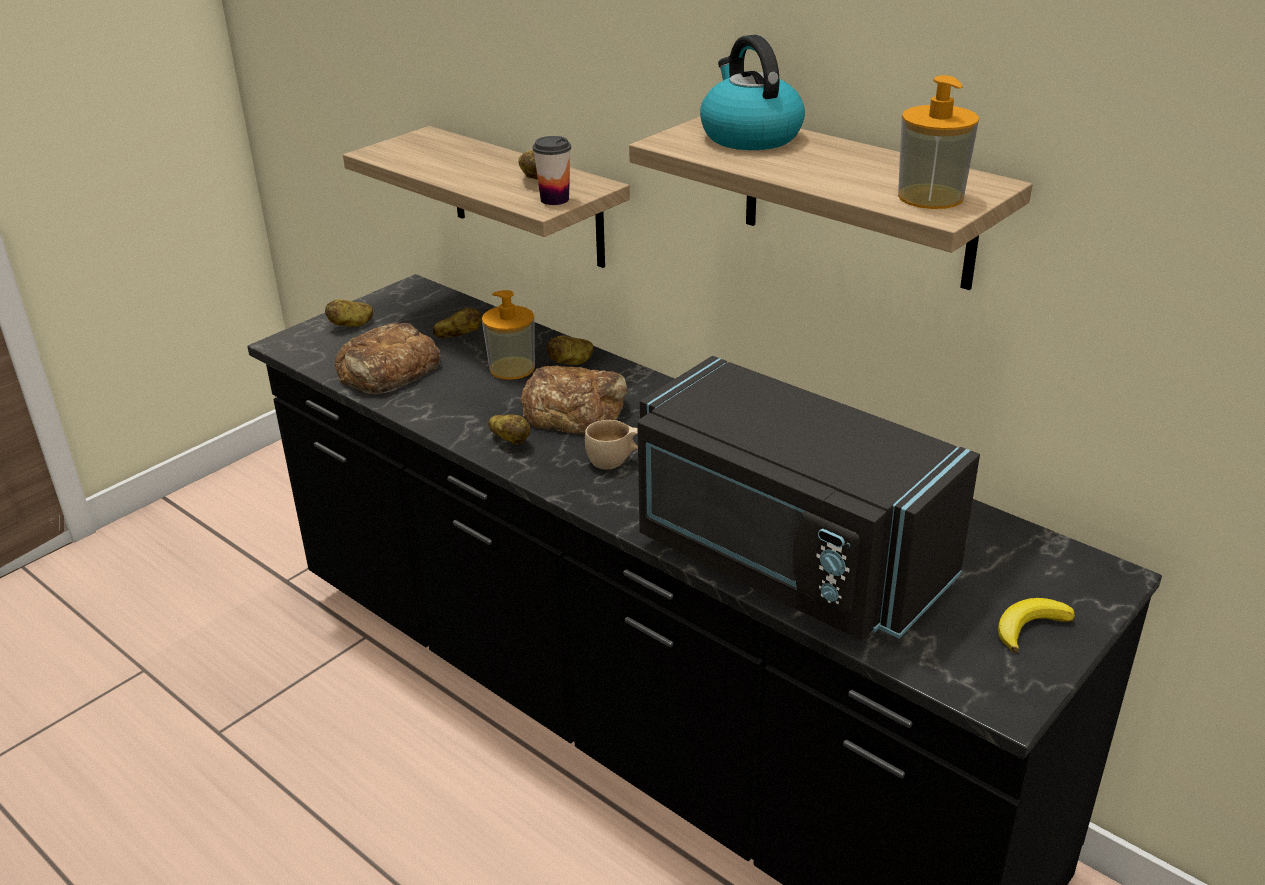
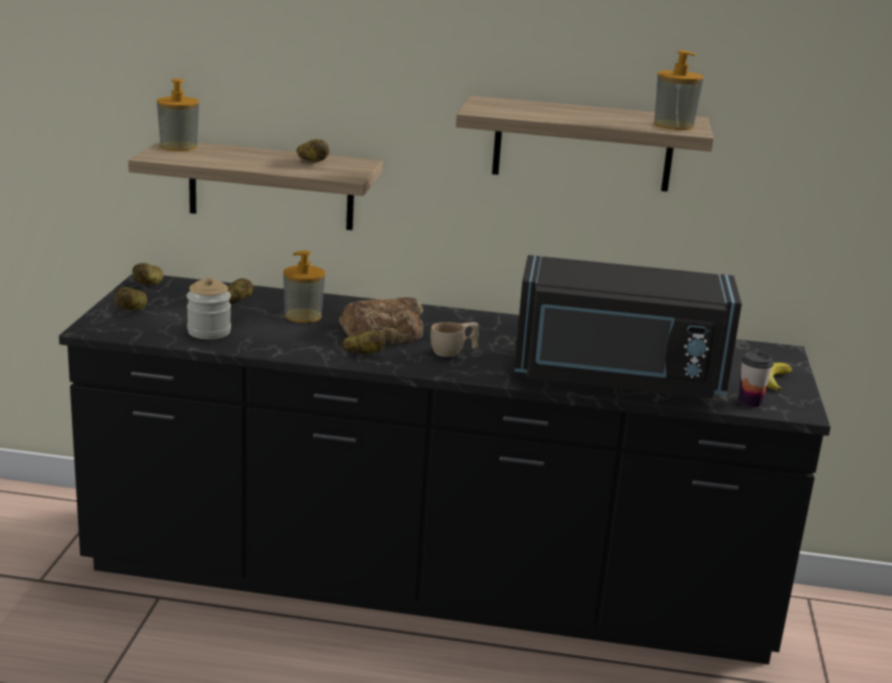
camera: 35 degrees left, 10 degrees down
bread [335,323,441,394] -> jar [187,276,231,339]
cup [533,136,571,205] -> cup moved to [738,351,774,407]
potato [547,336,594,365] -> potato moved to [132,263,163,285]
kettle [700,35,805,150] -> none
none -> soap dispenser [157,79,199,151]

